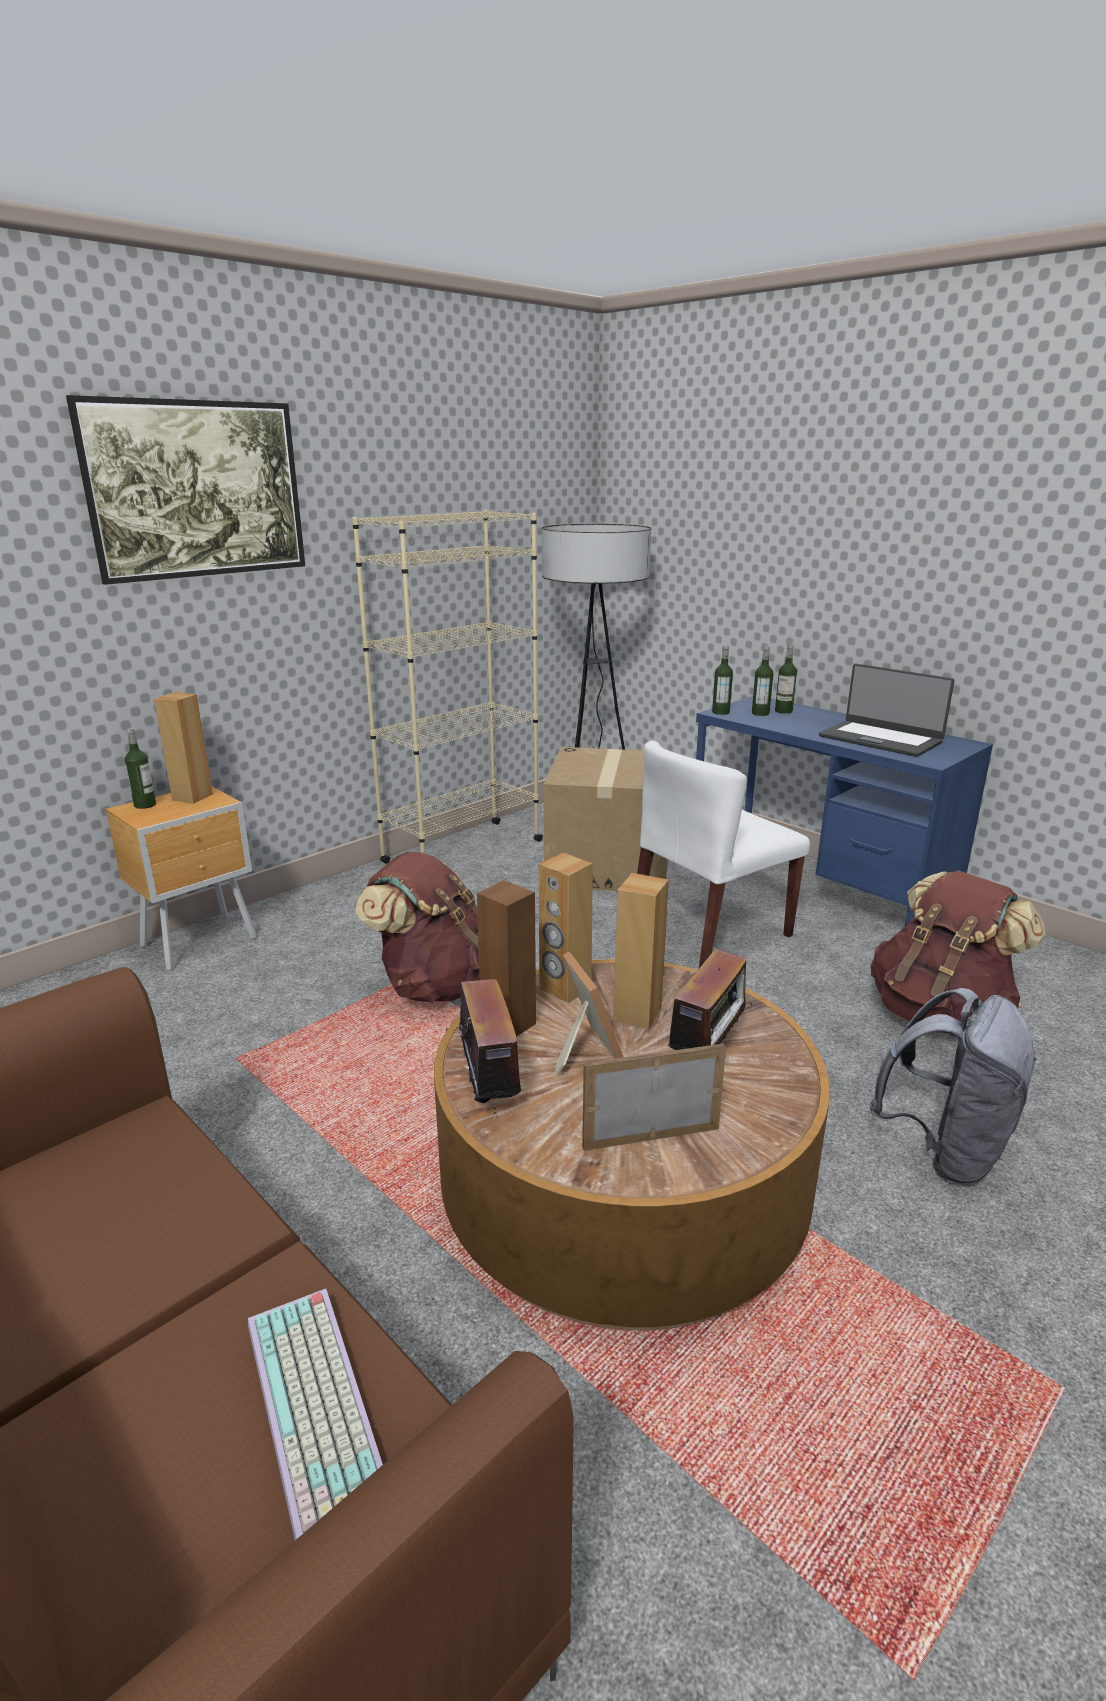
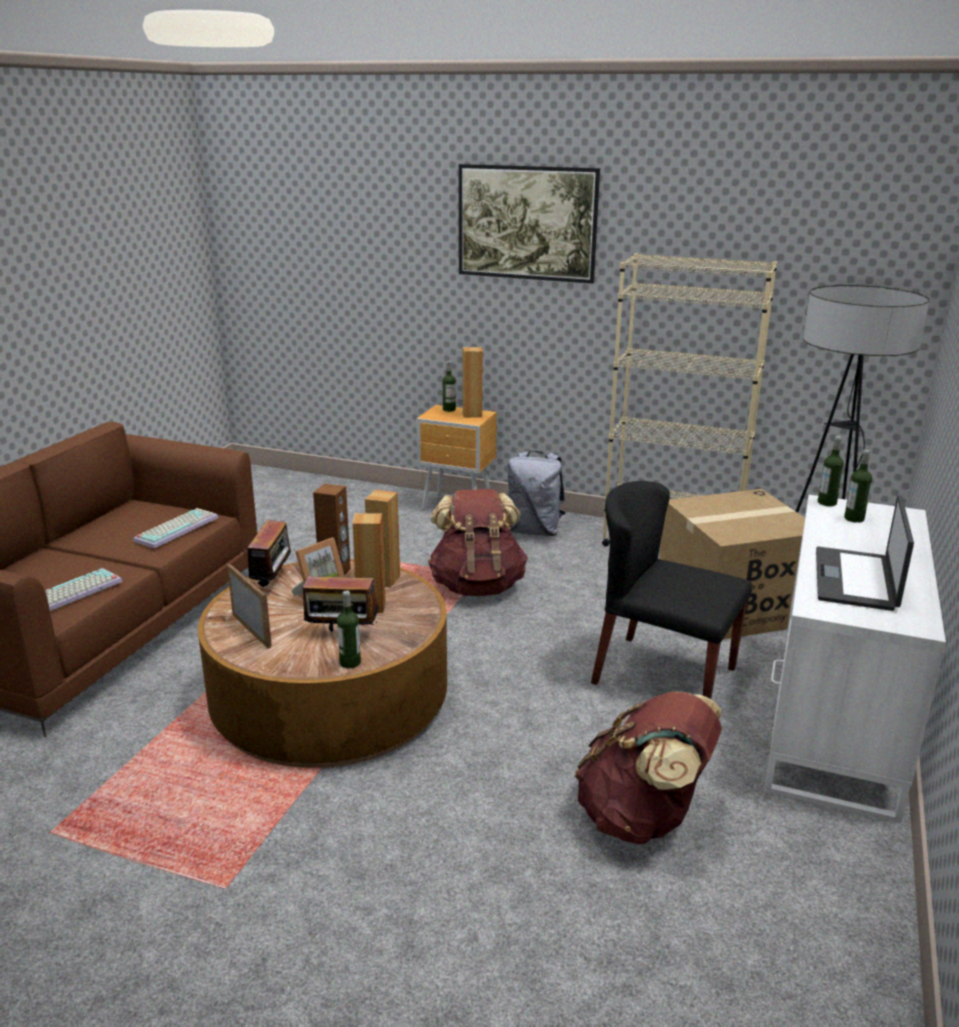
camera: 65 degrees right, 0 degrees up
radio [446,979,521,1117] -> radio turned 45 degrees counterclockwise [247,520,294,588]
white chair [637,741,810,968] -> black chair [591,481,752,699]
blue desk [696,696,993,927] -> white desk [764,495,946,823]
bottle [775,645,797,714] -> bottle moved to [337,590,361,669]
grey backpack [870,988,1038,1183] -> grey backpack moved to [508,451,566,536]
none -> keyboard [133,508,219,548]

